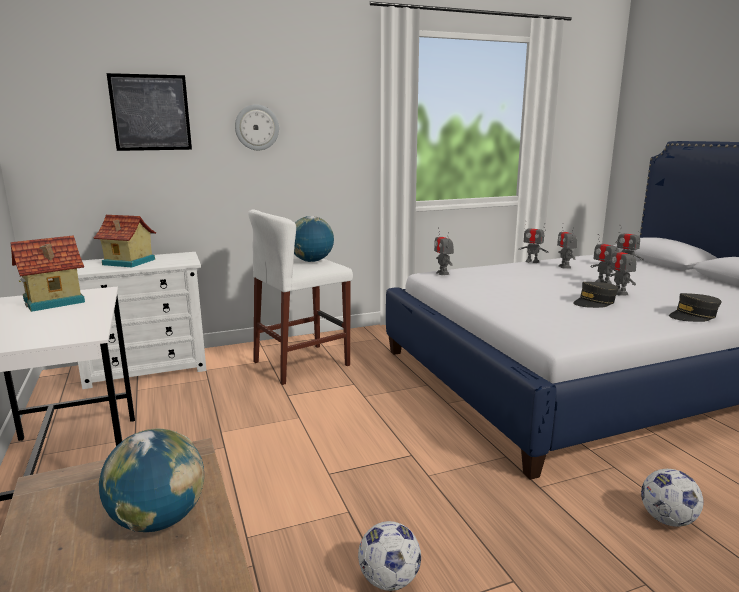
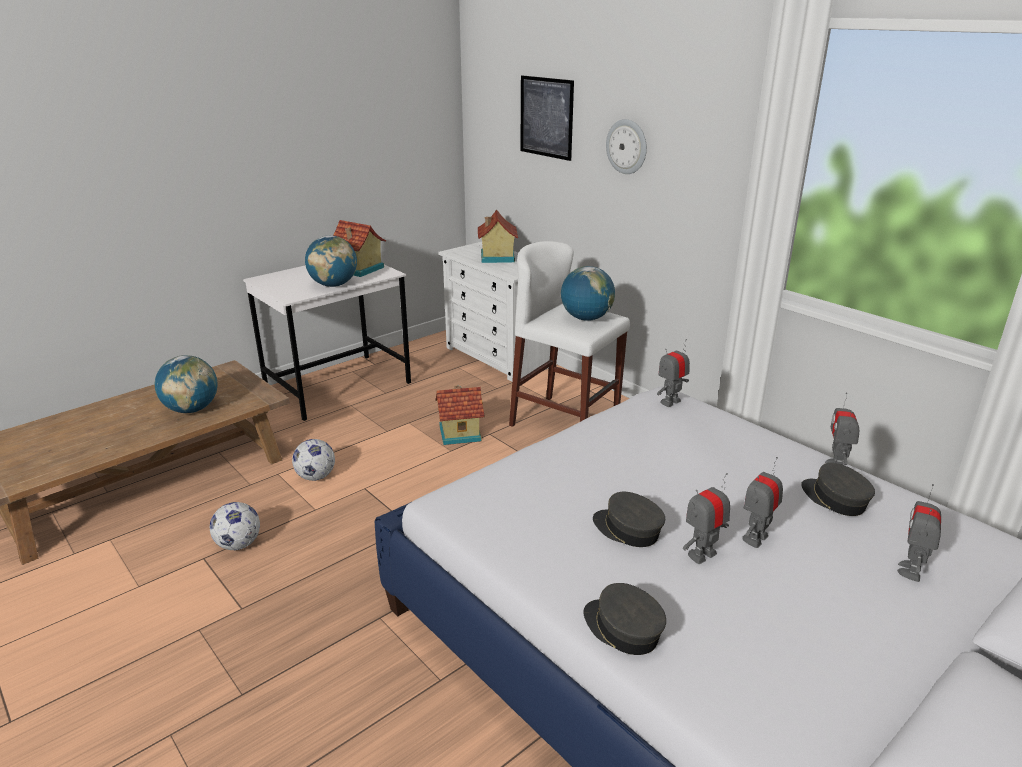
camera: 70 degrees right, 10 degrees up
toy robot [557,223,577,269] -> grey cap [801,463,875,516]
football [641,469,704,527] -> football moved to [292,439,335,481]
none -> globe [305,235,357,287]
none -> toy house [435,385,485,445]

